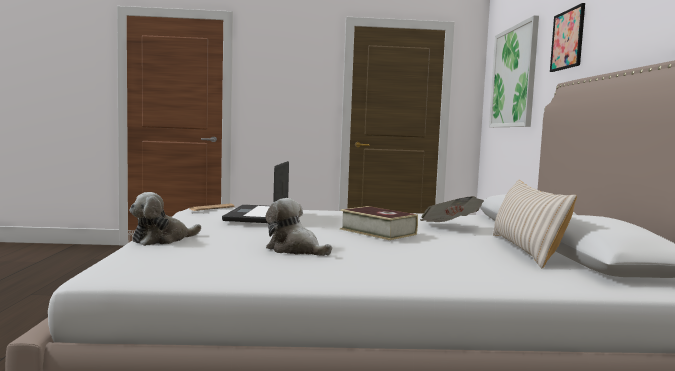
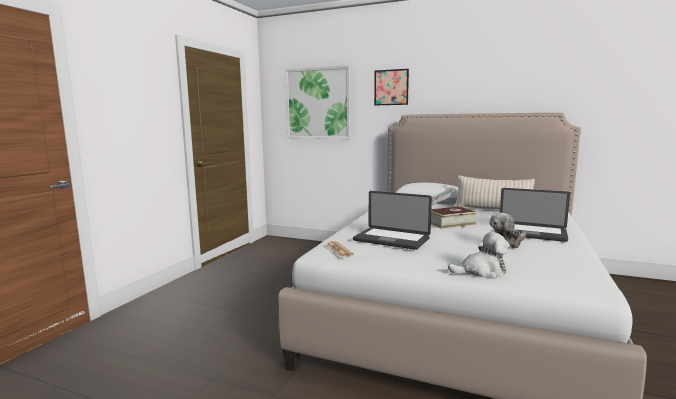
camera: 65 degrees left, 5 degrees up
plush toy [129,192,201,246] -> plush toy turned 75 degrees counterclockwise [448,232,510,279]
none -> laptop [500,188,570,242]

